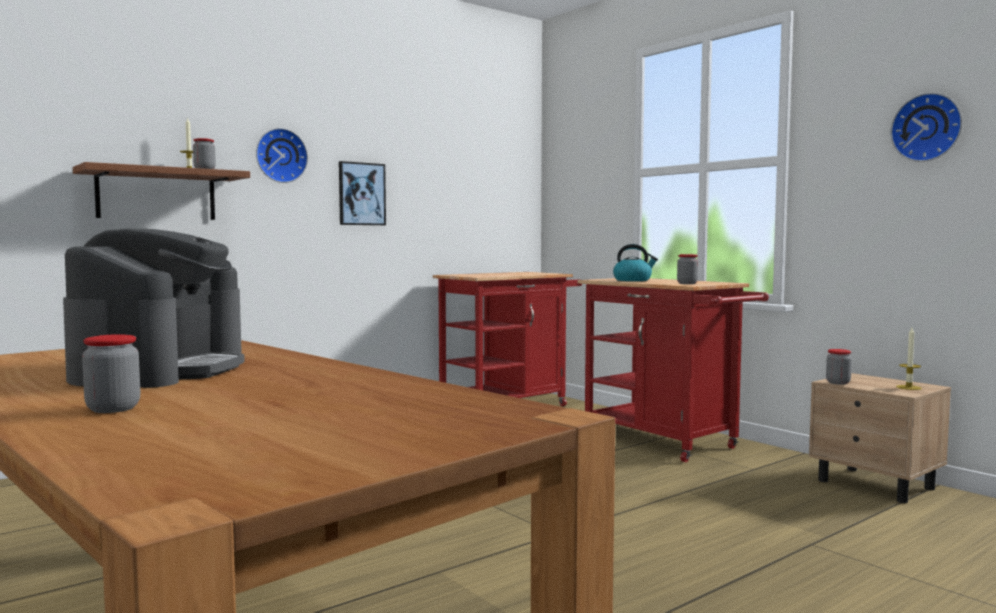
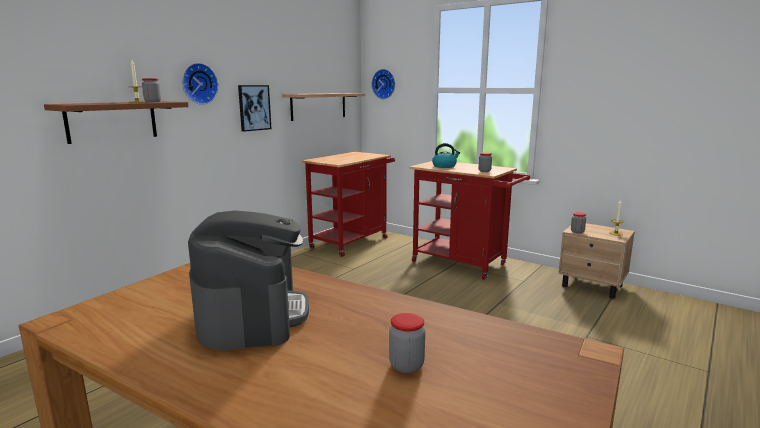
camera: 15 degrees left, 10 degrees up
jar [82,334,140,413] -> jar moved to [389,313,425,373]
wall clock [890,93,962,162] -> wall clock moved to [372,69,395,99]
none -> shelf [282,93,365,121]

